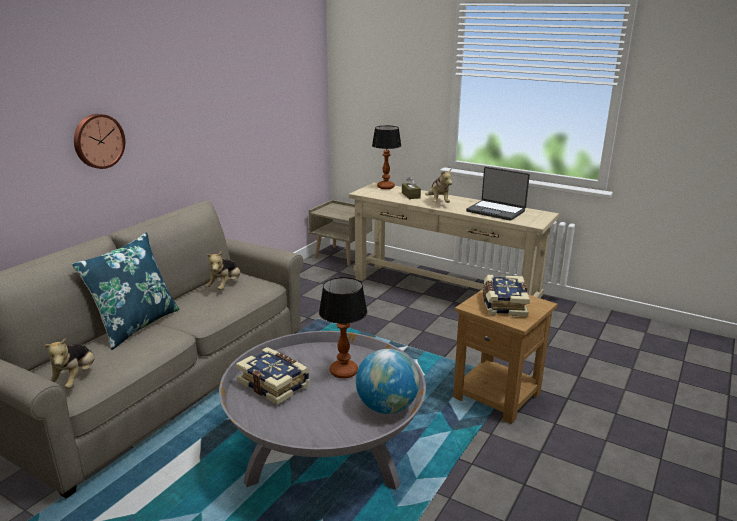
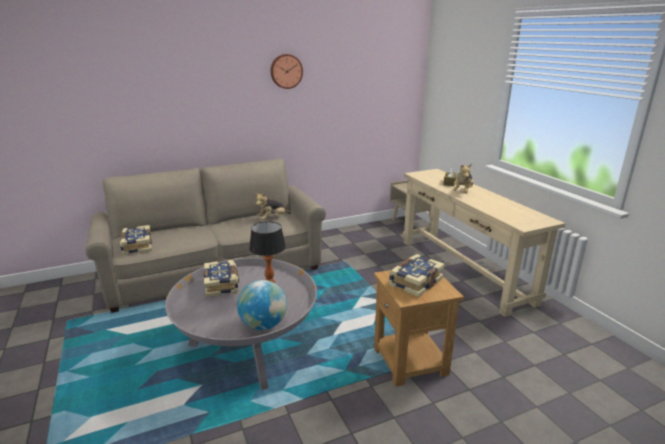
camera: 35 degrees right, 0 degrees up
plush toy [44,338,95,389] -> book [119,225,152,255]
blue pillow [72,232,179,350] -> none
wall clock [74,114,125,169] -> wall clock moved to [270,54,303,89]
table lamp [372,125,401,189] -> none
laptop [466,167,530,221] -> none

